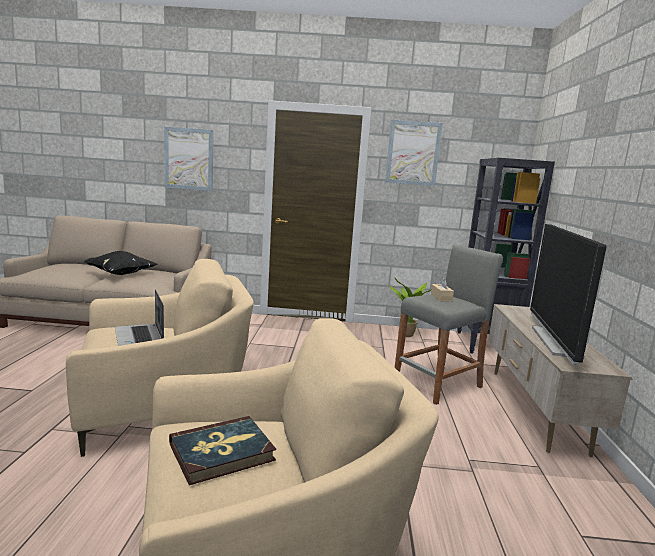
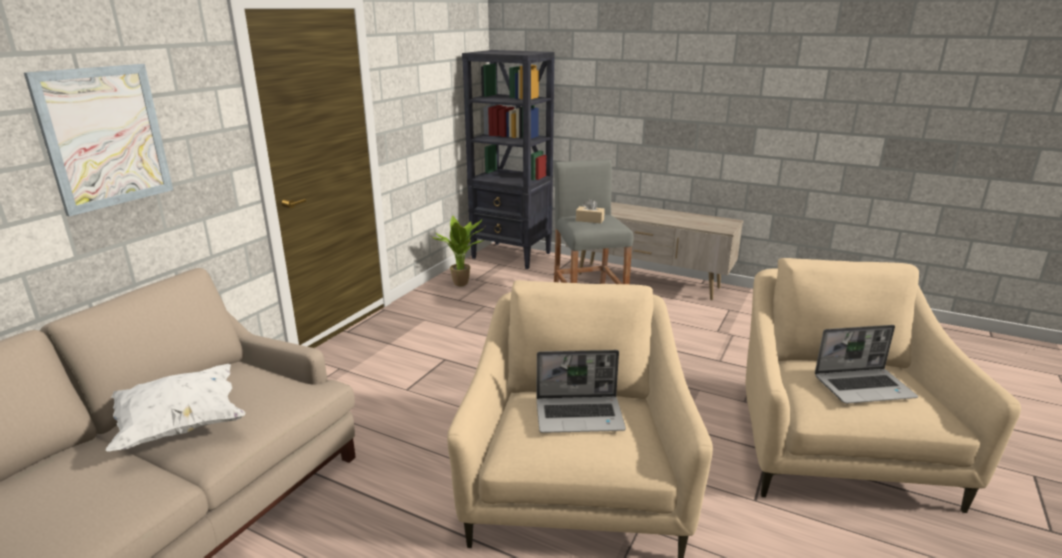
camera: 65 degrees left, 10 degrees up
black pillow [83,251,157,275] -> white pillow [106,364,245,452]
book [169,416,276,485] -> laptop [815,325,918,404]
picture [385,120,443,186] -> none
television [530,224,607,365] -> none

